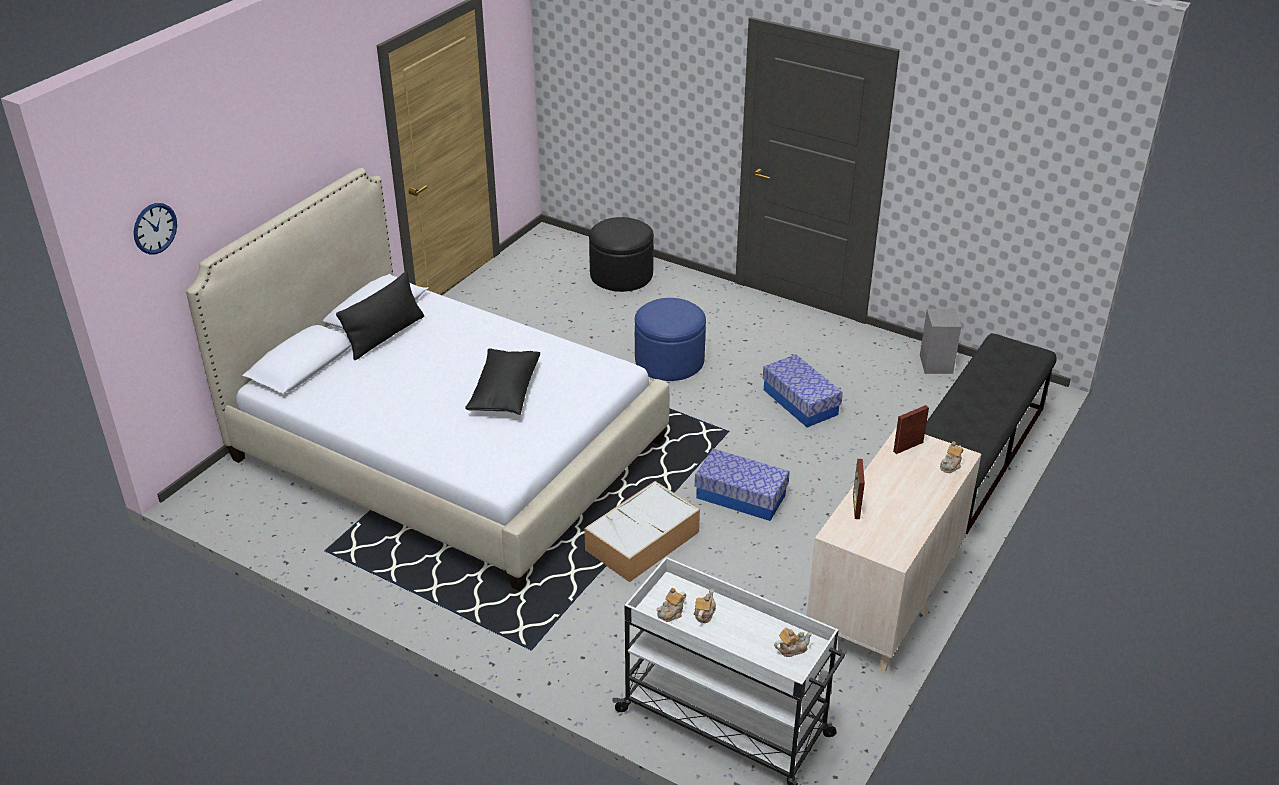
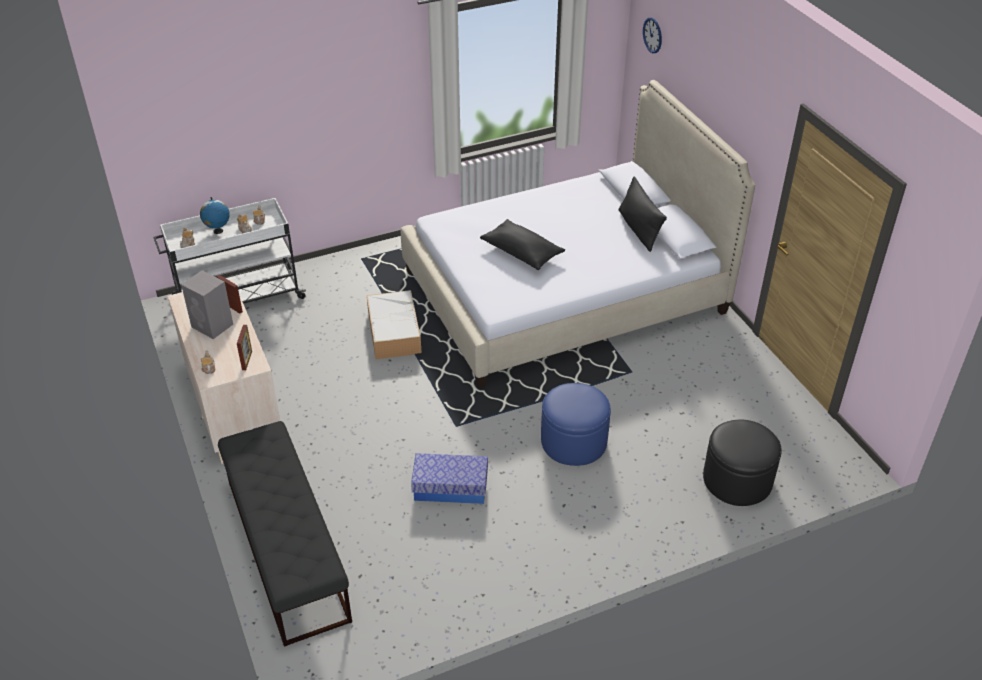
camera: 125 degrees right, 5 degrees up
storage box [695,449,790,521] -> none
grey speaker [920,309,961,374] -> grey speaker moved to [181,270,233,339]
none -> globe [200,197,230,234]

